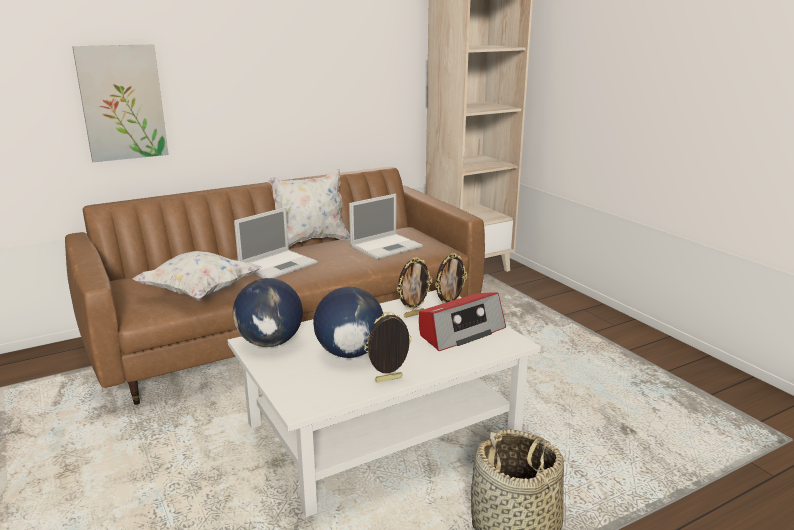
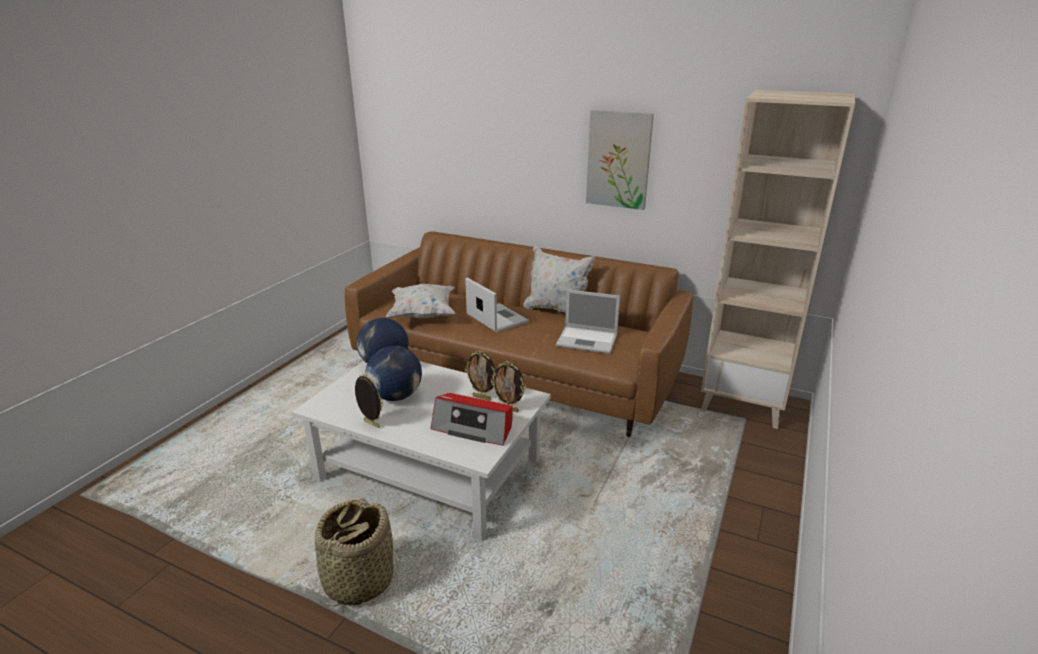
camera: 55 degrees right, 5 degrees up
picture [72,44,169,162] -> picture moved to [586,110,654,210]
laptop [234,207,317,278] -> laptop turned 135 degrees counterclockwise [465,278,529,332]

